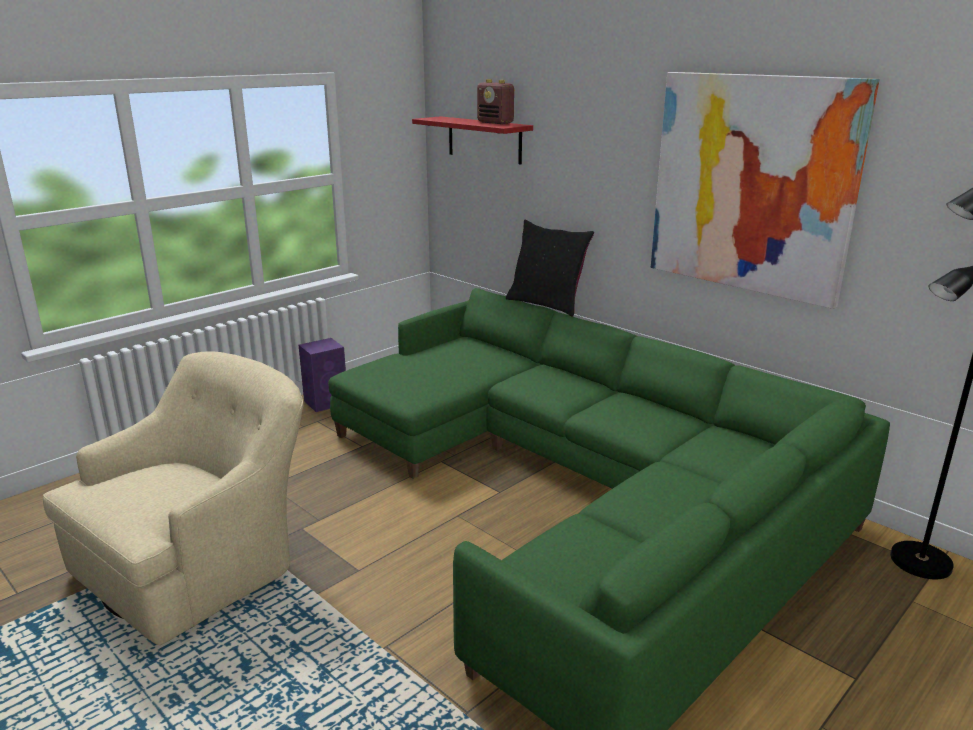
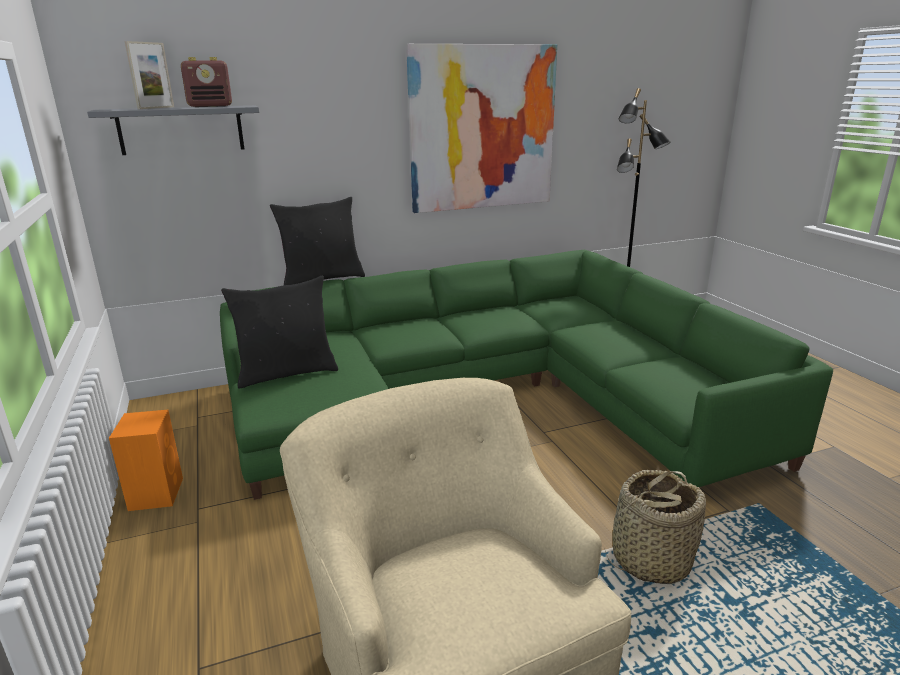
camera: 65 degrees left, 0 degrees up
purple speaker [298,338,346,412] -> orange speaker [109,410,183,511]
red shelf [412,116,533,165] -> grey shelf [87,105,259,155]
none -> picture frame [125,41,174,109]
none -> black pillow [221,276,338,389]
none -> basket [605,470,706,584]

